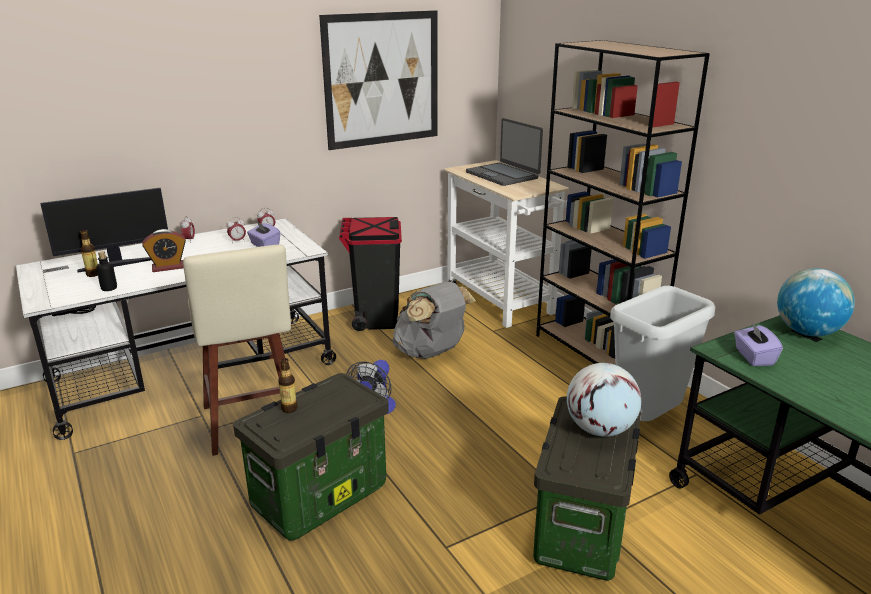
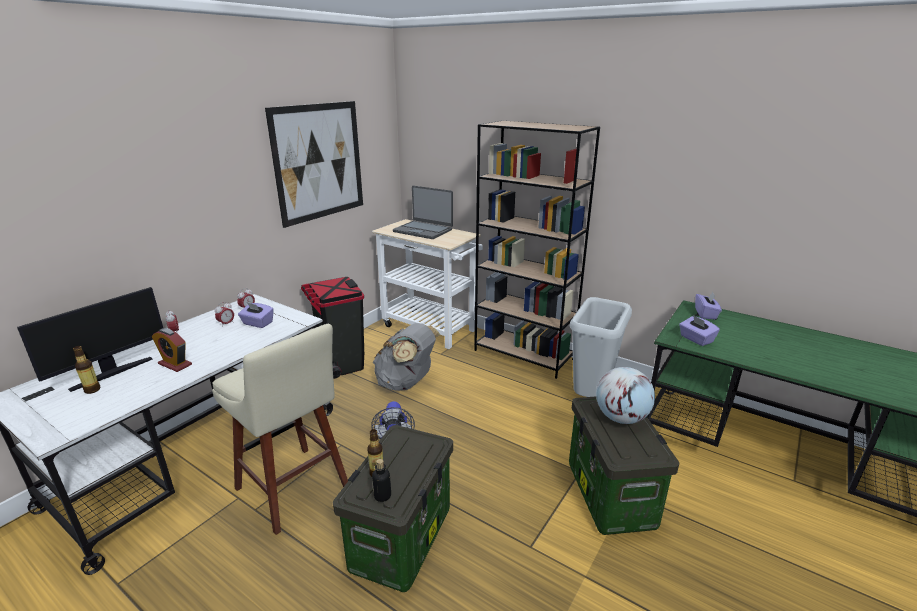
camera: 25 degrees left, 0 degrees up
bottle [96,251,117,291] -> bottle moved to [372,459,391,502]
alarm clock [142,229,186,272] -> alarm clock turned 75 degrees clockwise [152,328,192,372]
globe [777,268,855,336] -> purple tissue box [695,292,722,319]

